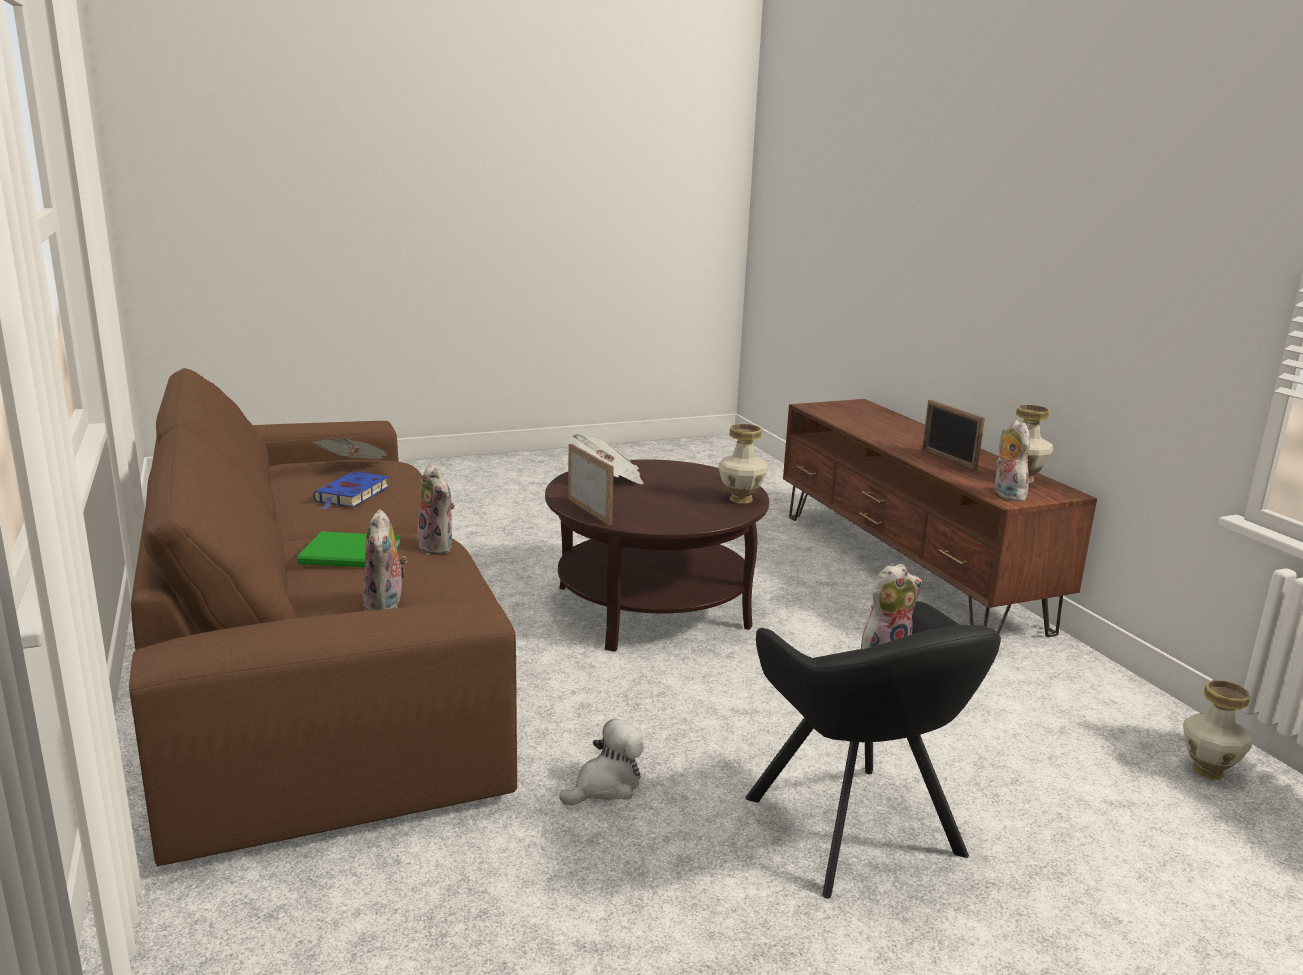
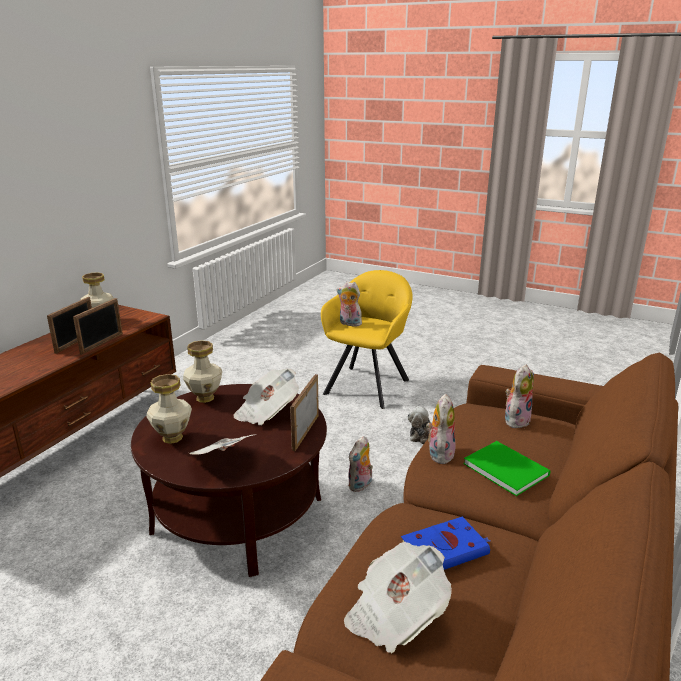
camera: 130 degrees left, 5 degrees up
black armchair [746,601,1001,899] -> yellow armchair [321,270,412,409]
plush toy [995,420,1030,501] -> plush toy moved to [348,436,373,492]
vase [1183,680,1252,780] -> vase moved to [147,374,192,444]
none -> picture frame [73,298,123,355]
none -> newspaper [233,369,299,425]

